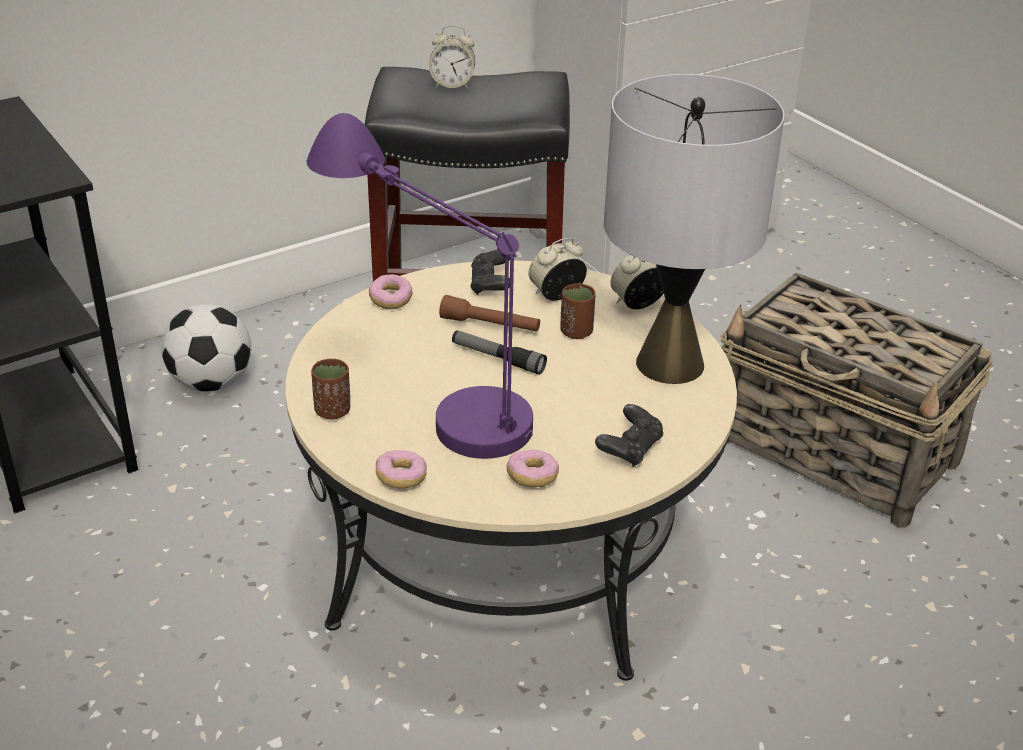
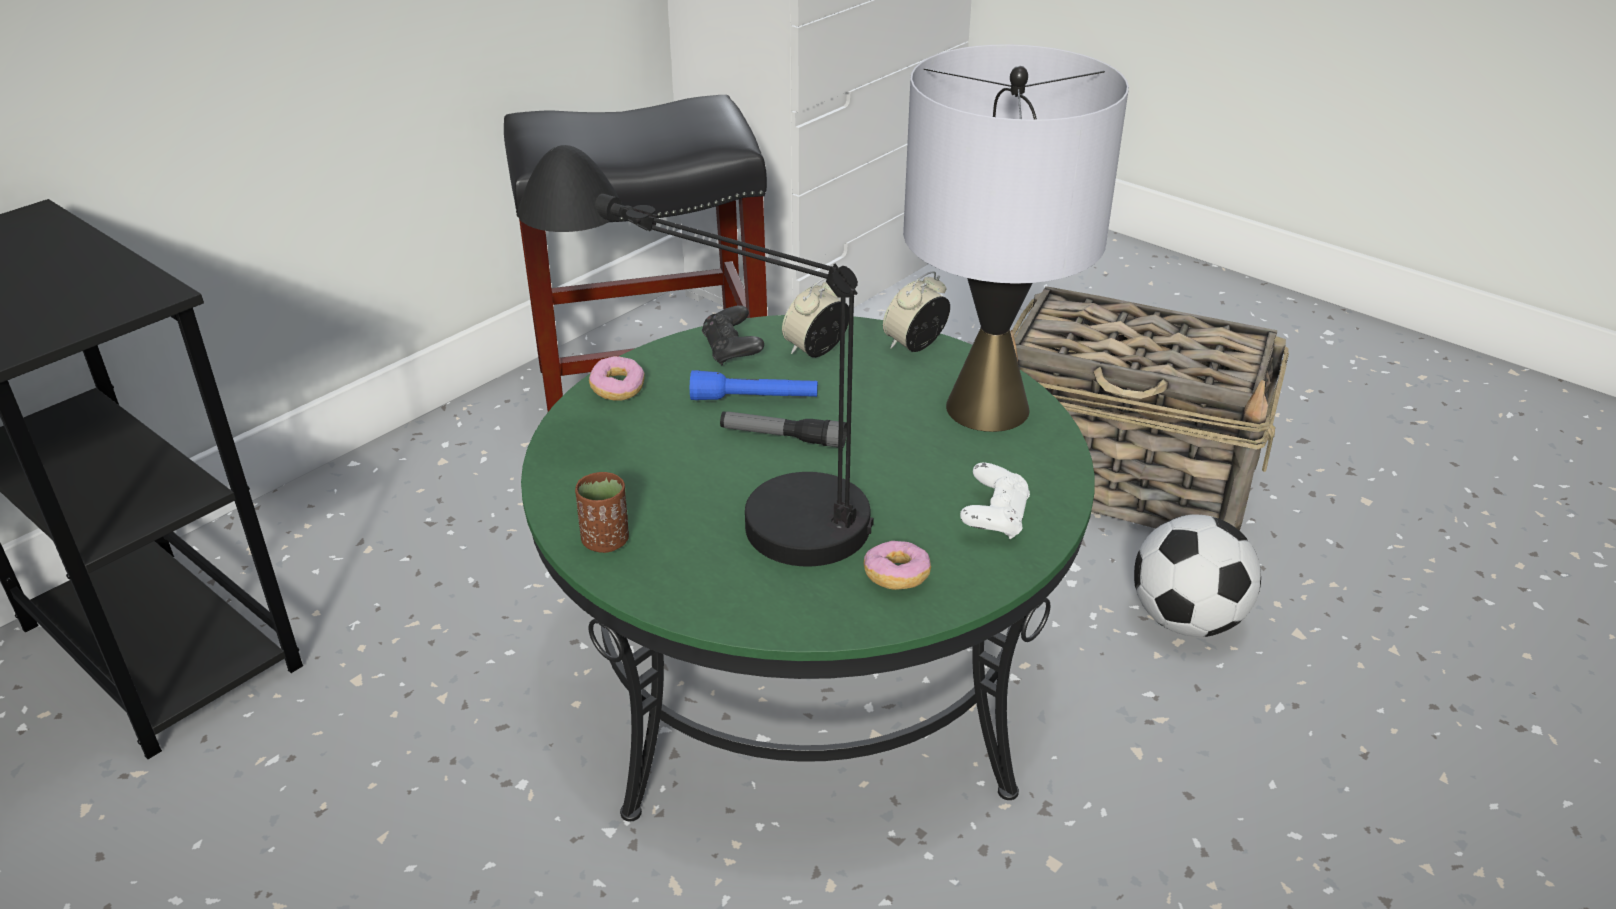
camera: 15 degrees left, 0 degrees up
football [162,304,252,392] -> football moved to [1134,515,1261,637]
beige coffee table [285,260,737,681] -> green coffee table [521,315,1095,822]
purple table lamp [307,113,533,459] -> black table lamp [518,145,874,566]
donut [376,450,427,489] -> none
alarm clock [429,25,475,89] -> none
brown flashlight [439,295,540,332] -> blue flashlight [690,370,818,400]
brown cup [560,283,596,339] -> none
black game controller [595,404,663,467] -> white game controller [960,462,1030,539]

